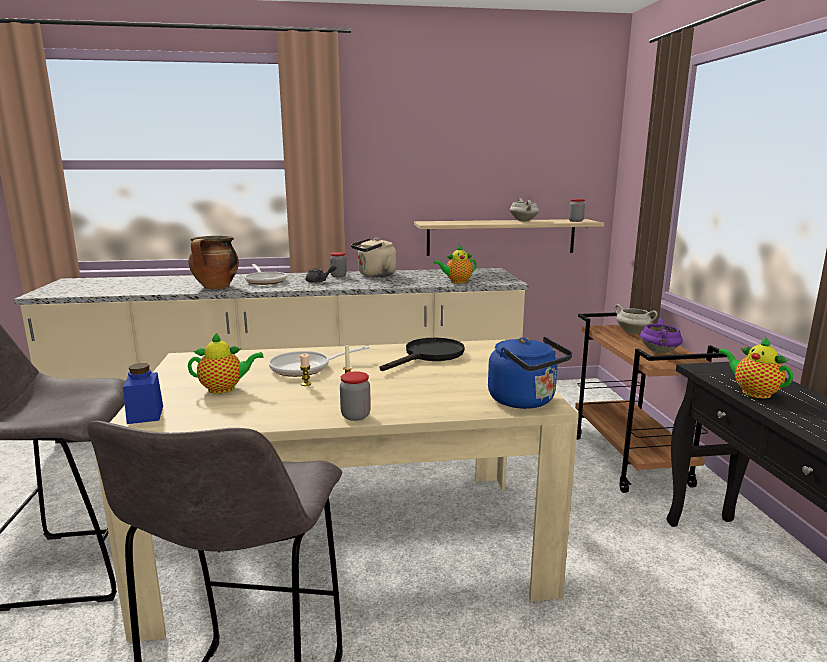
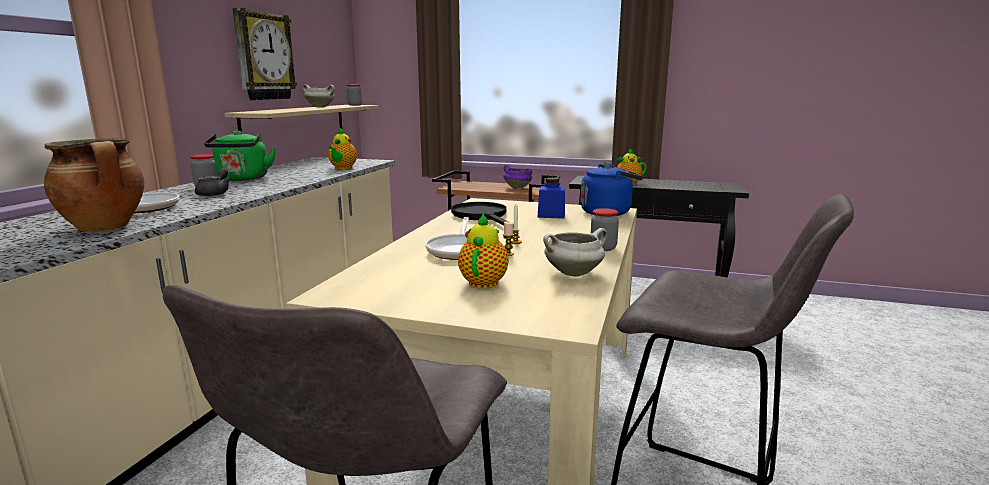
camera: 65 degrees left, 0 degrees up
blue jar [123,363,163,424] -> blue jar moved to [537,177,565,219]
beige kettle [351,238,396,277] -> green kettle [204,131,276,181]
white cooking pot [614,304,658,334] -> white cooking pot moved to [543,228,607,277]
none -> wall clock [232,8,297,100]

